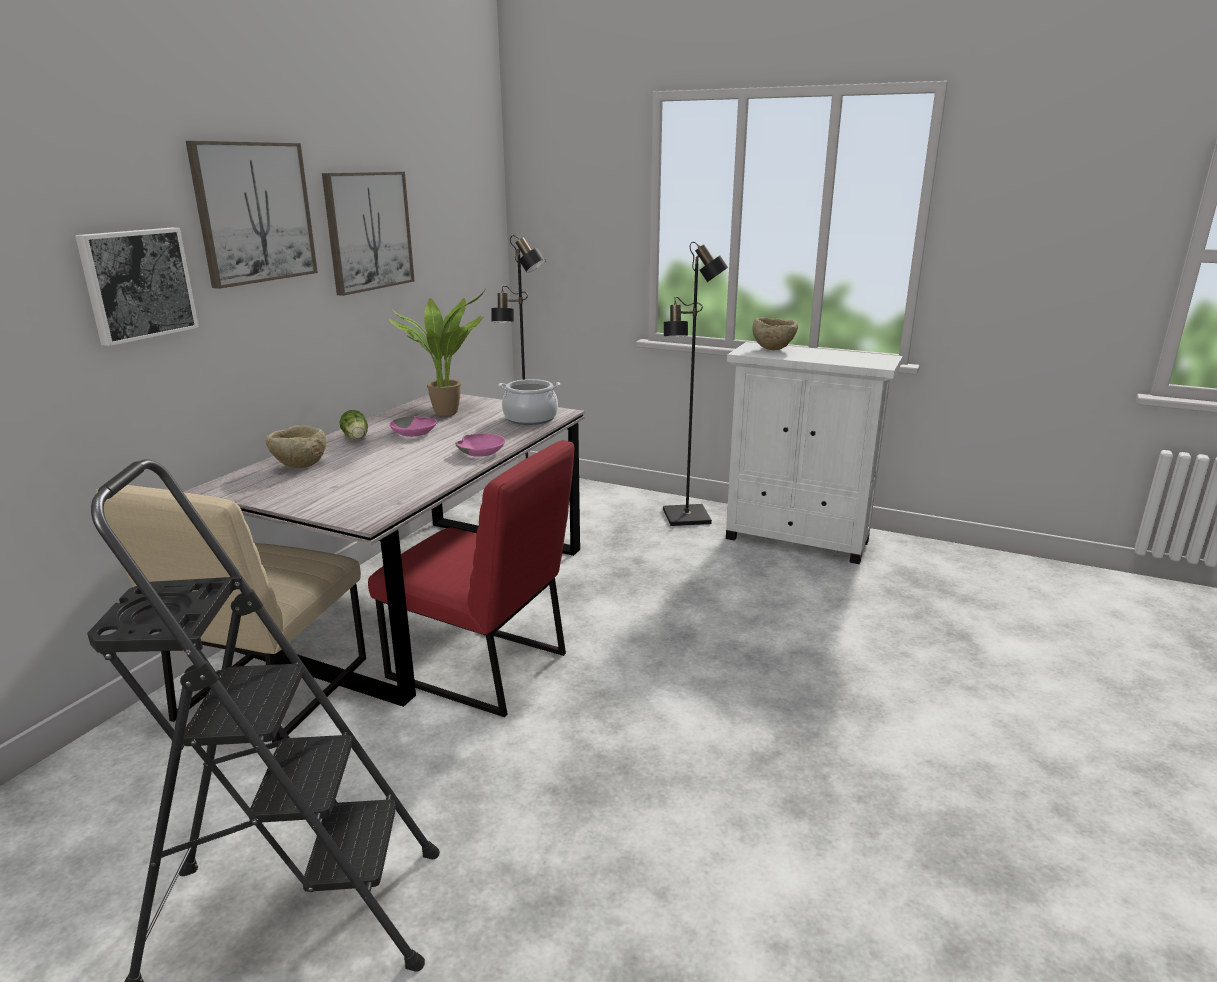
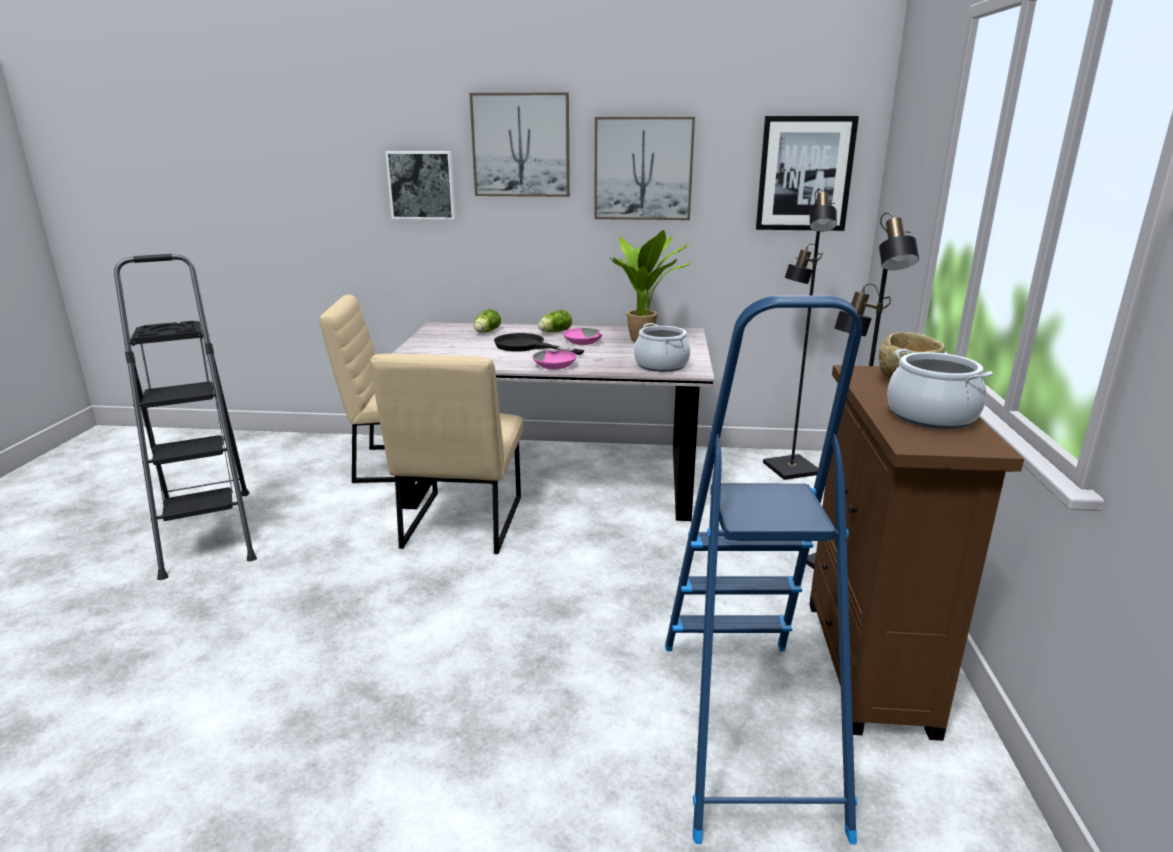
camera: 70 degrees right, 0 degrees up
beige bowl [265,425,326,468] -> lettuce [474,309,501,333]
red chair [368,440,574,717] -> beige chair [370,354,524,554]
white cabinet [726,342,903,564] -> brown cabinet [809,365,1024,741]
none -> black frying pan [494,333,584,355]
none -> blue step ladder [665,296,862,844]
none -> picture [756,116,859,231]
none -> cooking pot [887,349,993,429]

